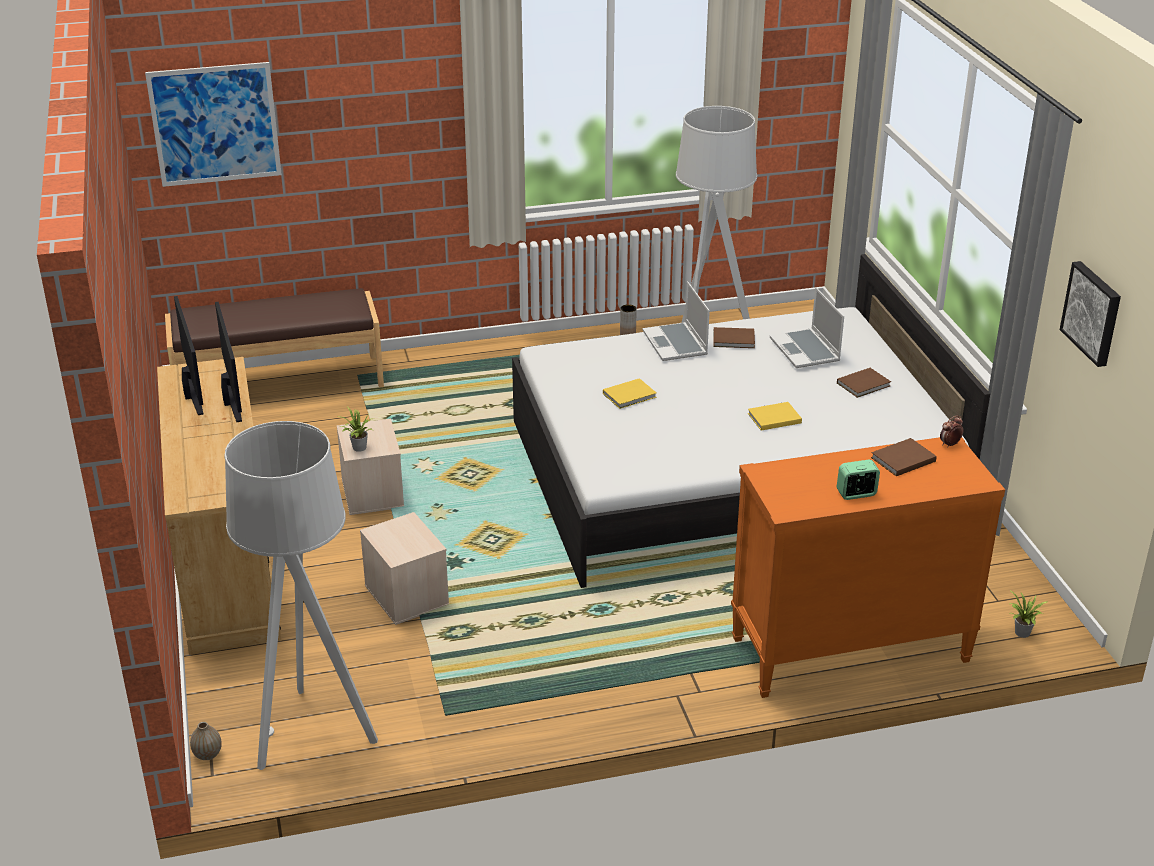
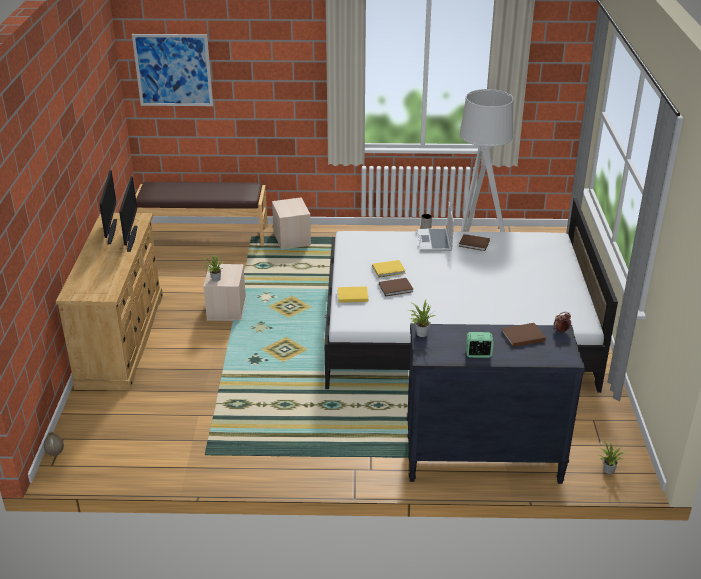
camera: 15 degrees right, 0 degrees up
grey floor lamp [224,421,378,770] -> none
beige storage box [360,512,449,625] -> beige storage box moved to [272,197,311,250]
orange dresser [731,437,1005,698] -> black dresser [407,323,585,484]
yellow book [748,402,802,431] -> yellow book moved to [338,286,368,303]
laptop [770,287,844,368] -> none
brown book [837,368,891,398] -> brown book moved to [379,278,413,297]
picture [1060,261,1121,367] -> none
none -> potted plant [409,299,435,337]

